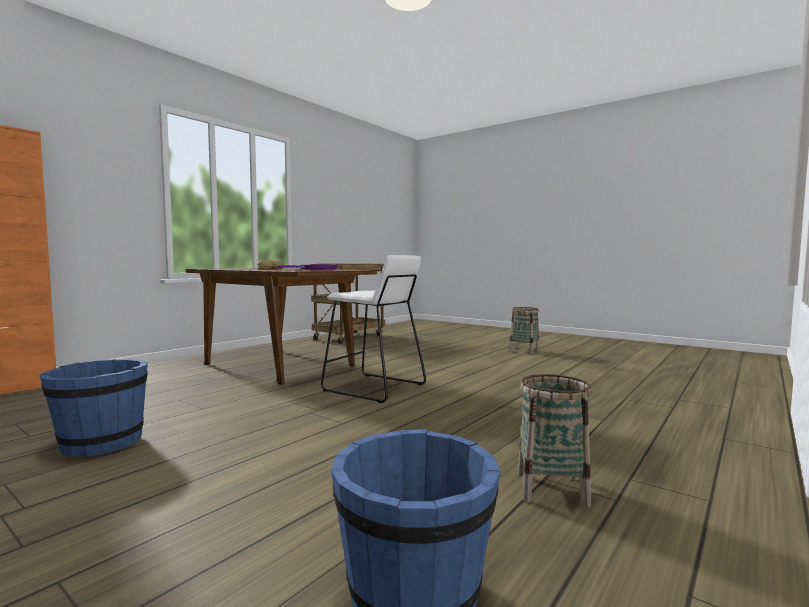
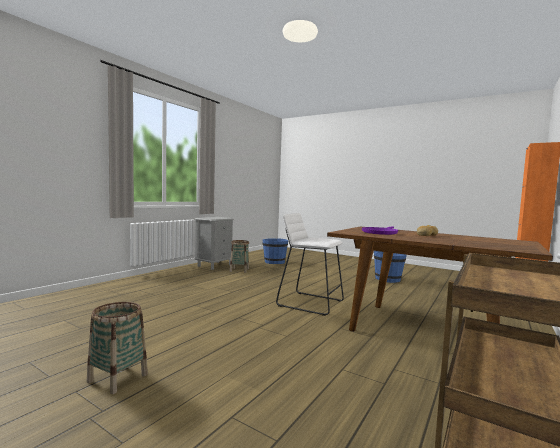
camera: 175 degrees right, 0 degrees up
none -> grey nightstand [195,217,234,270]

